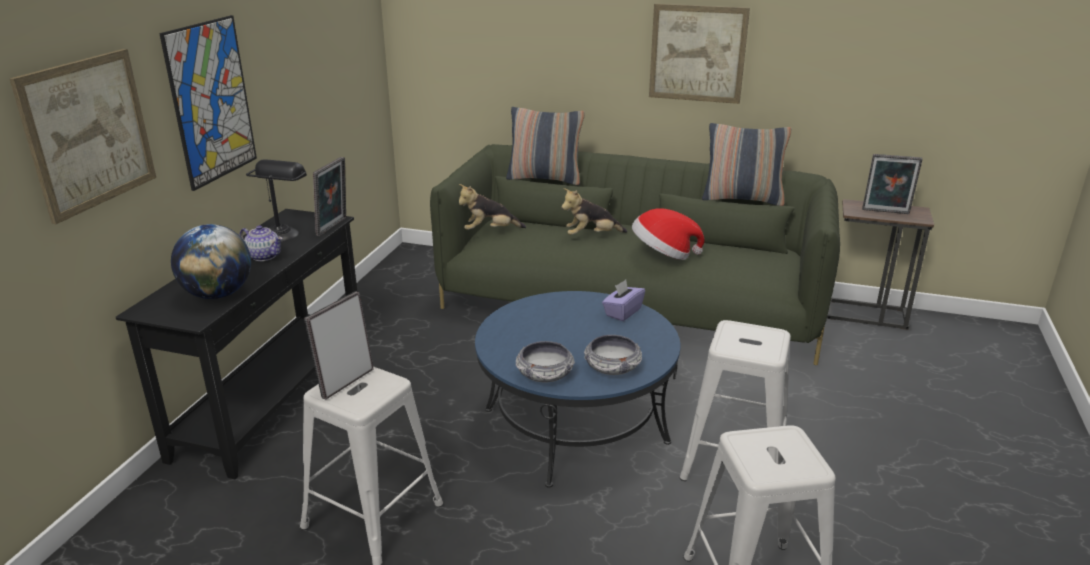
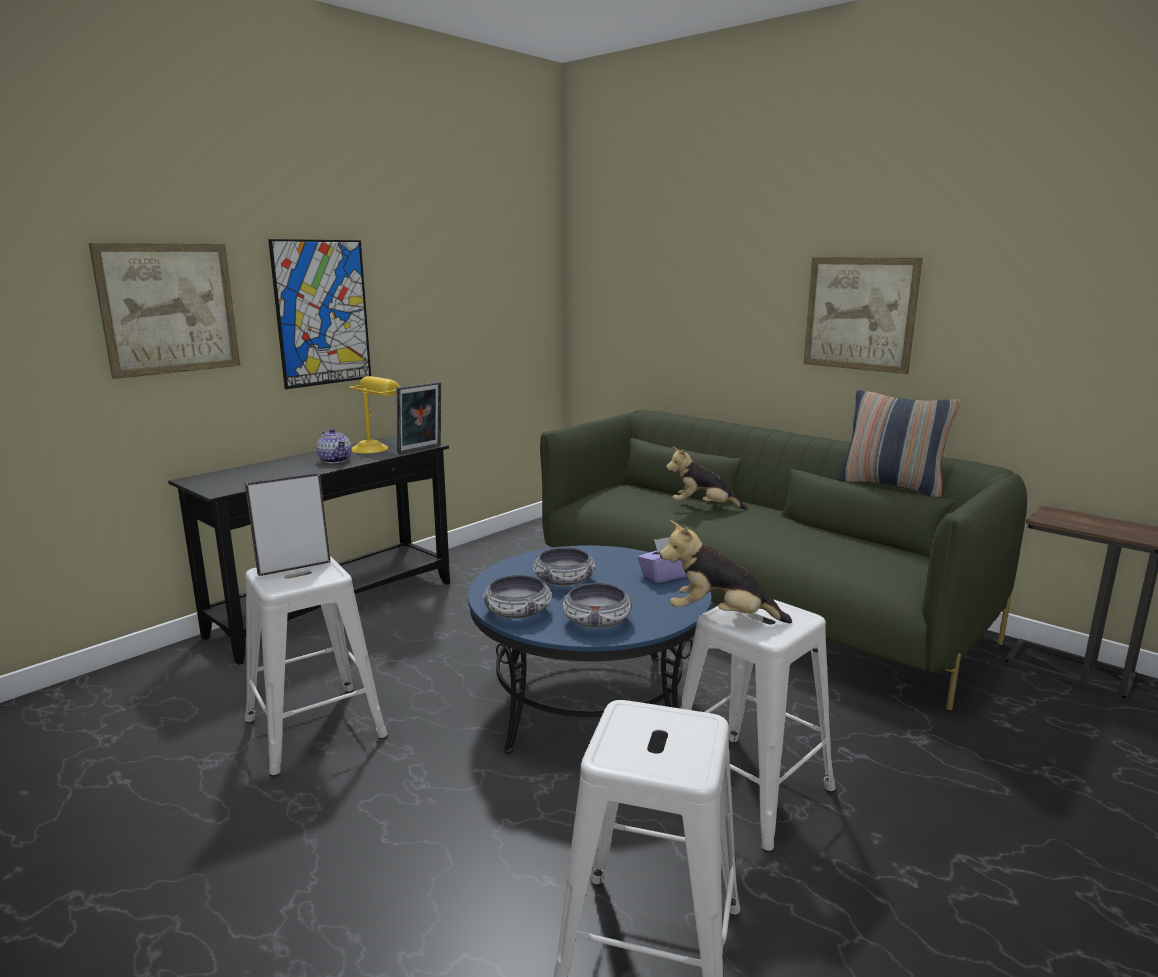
camera: 25 degrees right, 10 degrees down
globe [171,224,251,299] -> none
black table lamp [246,160,307,242] -> yellow table lamp [349,376,400,453]
plush toy [459,184,526,230] -> plush toy moved to [660,521,792,623]
pillow [506,107,585,185] -> none
hat [632,209,704,260] -> none
picture frame [862,154,923,214] -> none
none -> bowl [533,547,596,586]

